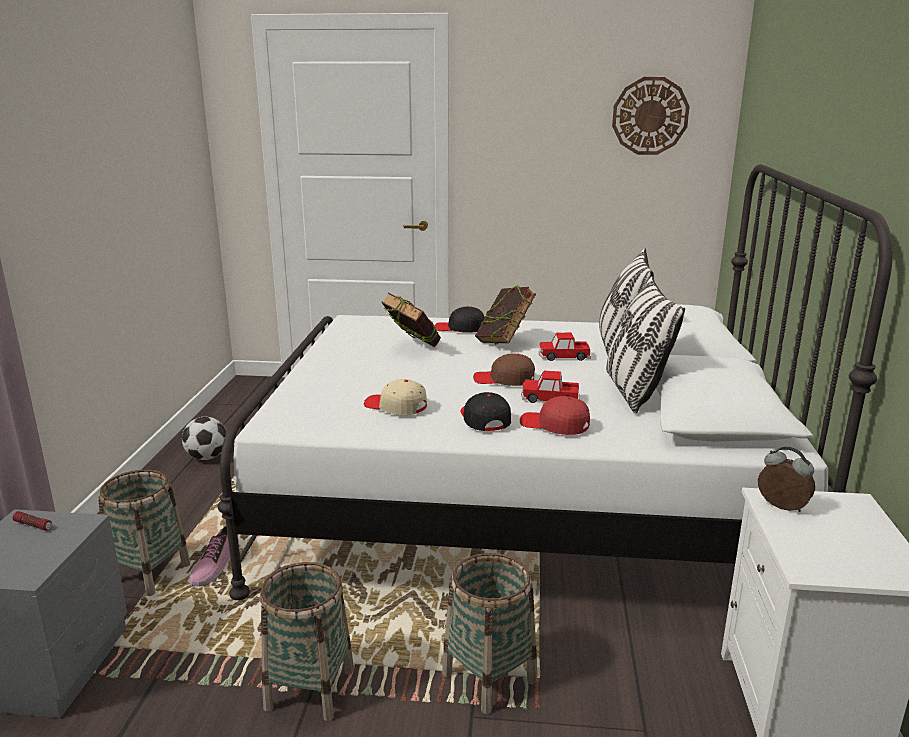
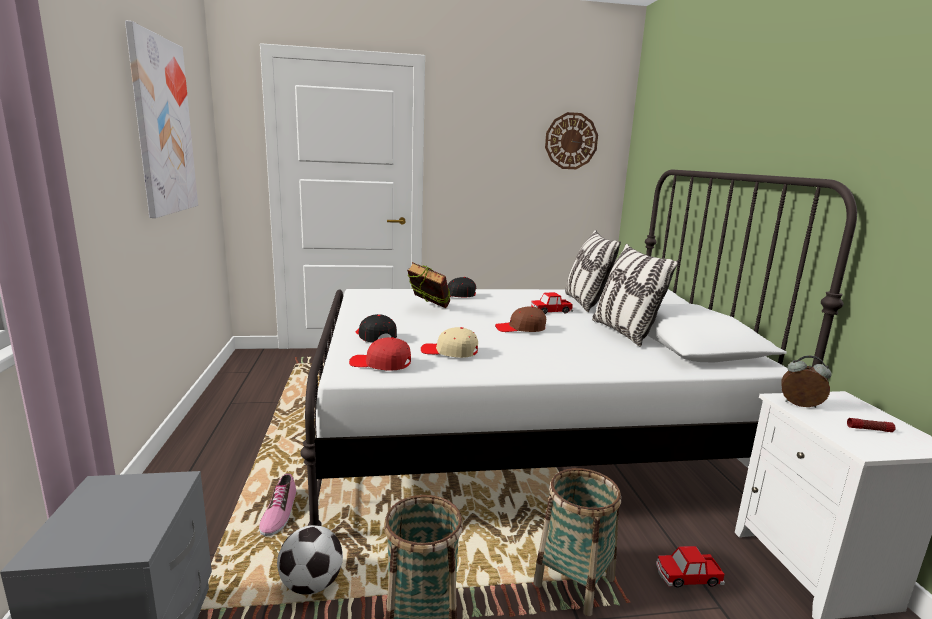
camera: 15 degrees left, 5 degrees down
flashlight [13,511,52,531] -> flashlight moved to [847,418,896,432]
basket [98,470,191,596] -> none
football [182,417,226,460] -> football moved to [277,525,343,595]
black cap [461,392,511,431] -> black cap moved to [356,314,397,343]
book [475,285,536,345] -> none
red cap [520,396,590,435] -> red cap moved to [349,337,411,371]
toy car [521,370,580,403] -> toy car moved to [656,546,725,588]
none -> picture [125,21,198,218]

